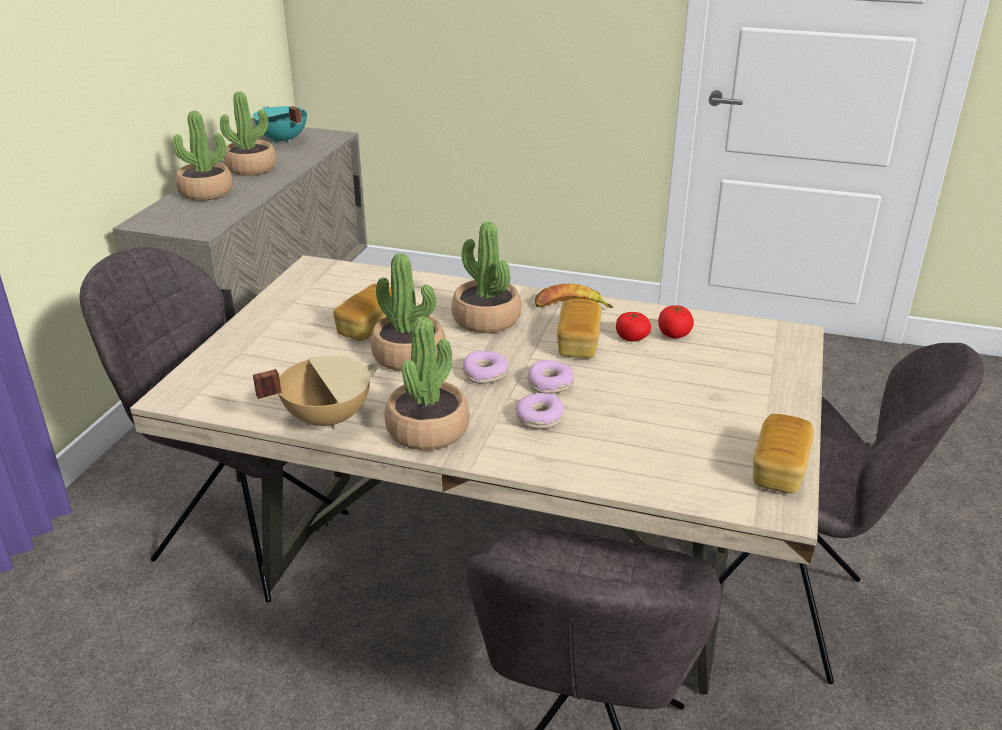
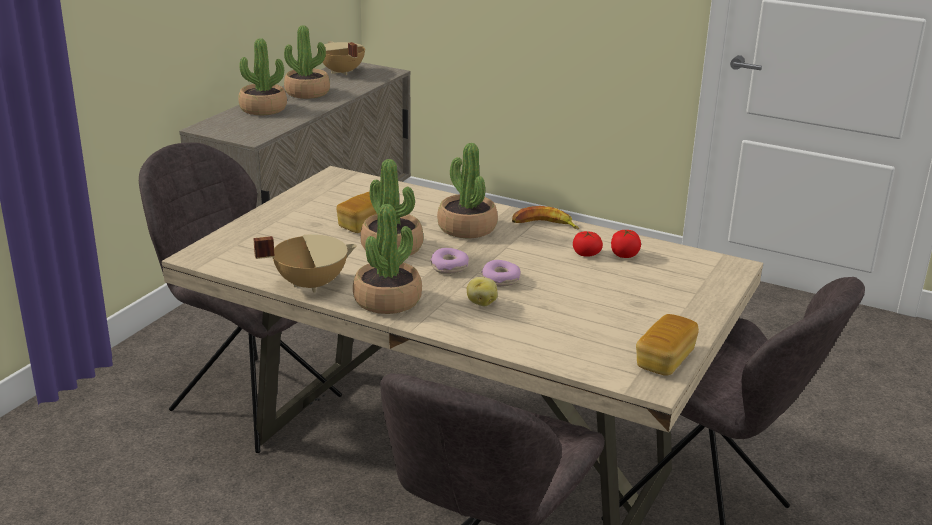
camera: 10 degrees right, 5 degrees down
turquoise cooking pot [253,106,307,144] -> beige cooking pot [317,41,365,75]
donut [515,393,564,429] -> potato [467,277,498,306]
bread [557,299,602,358] -> none

